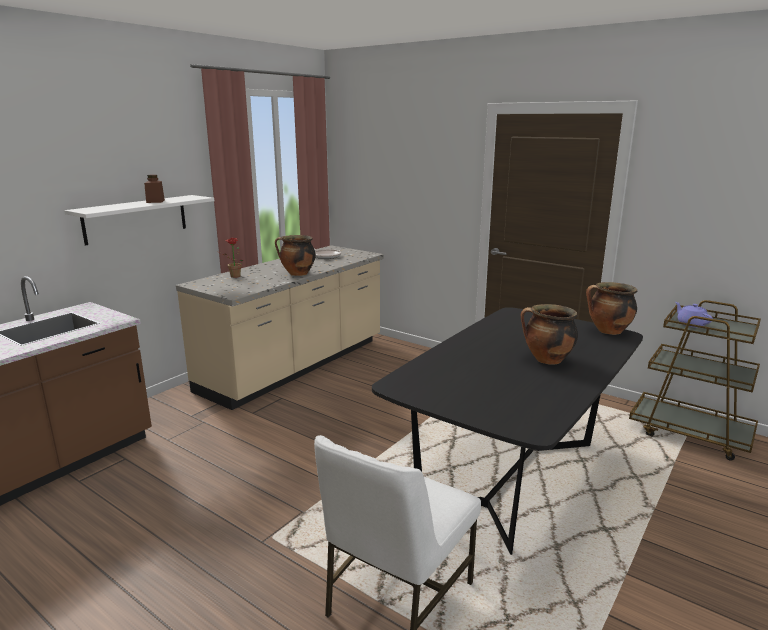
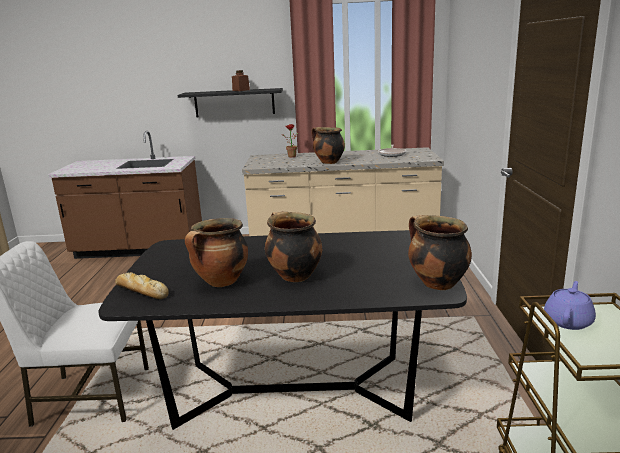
camera: 55 degrees right, 0 degrees up
white shelf [64,195,214,245] -> black shelf [178,88,283,118]
none -> bread [115,272,169,299]
none -> cooking pot [185,218,248,287]

